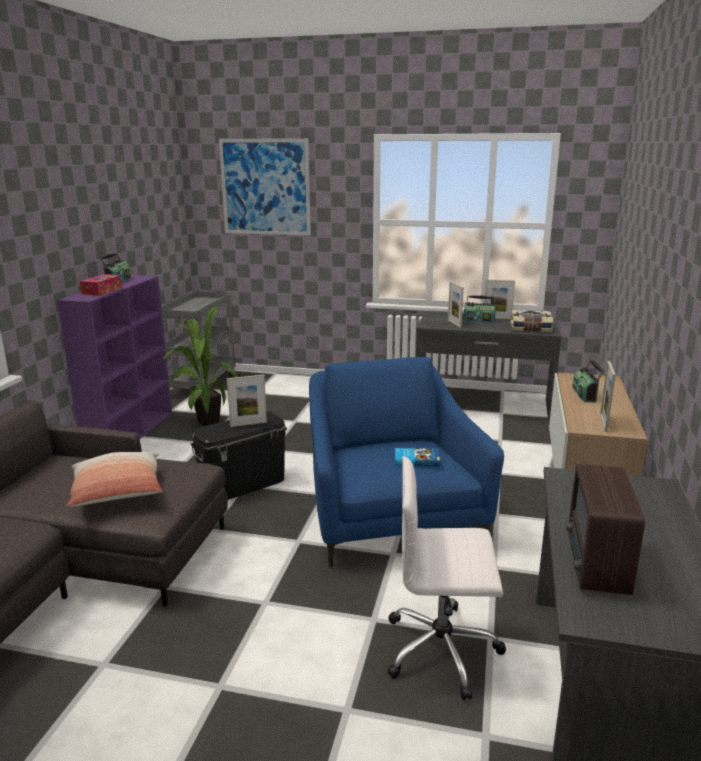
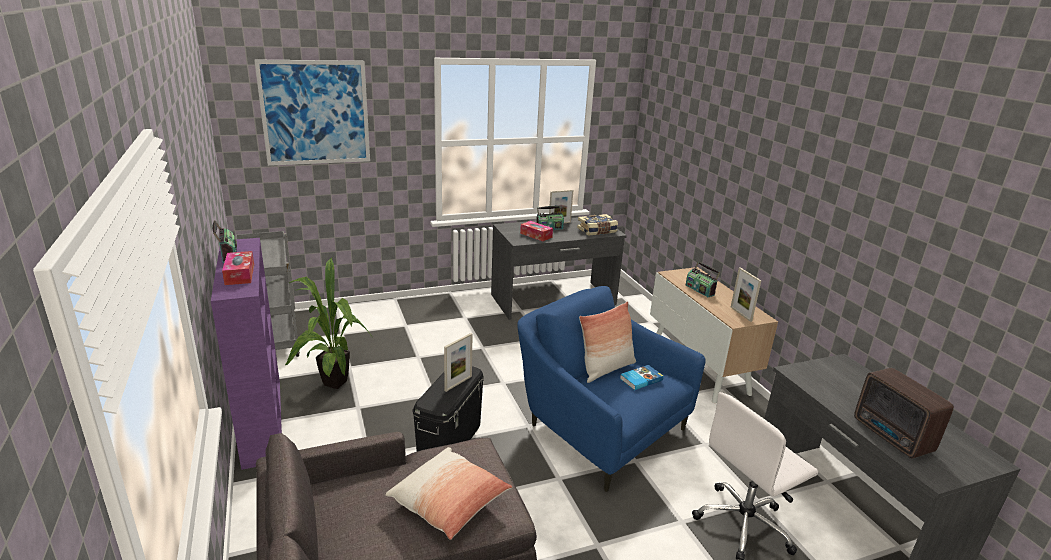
camera: 35 degrees left, 5 degrees up
picture frame [448,282,464,328] -> tissue box [520,221,553,241]
none -> pillow [579,301,636,383]

